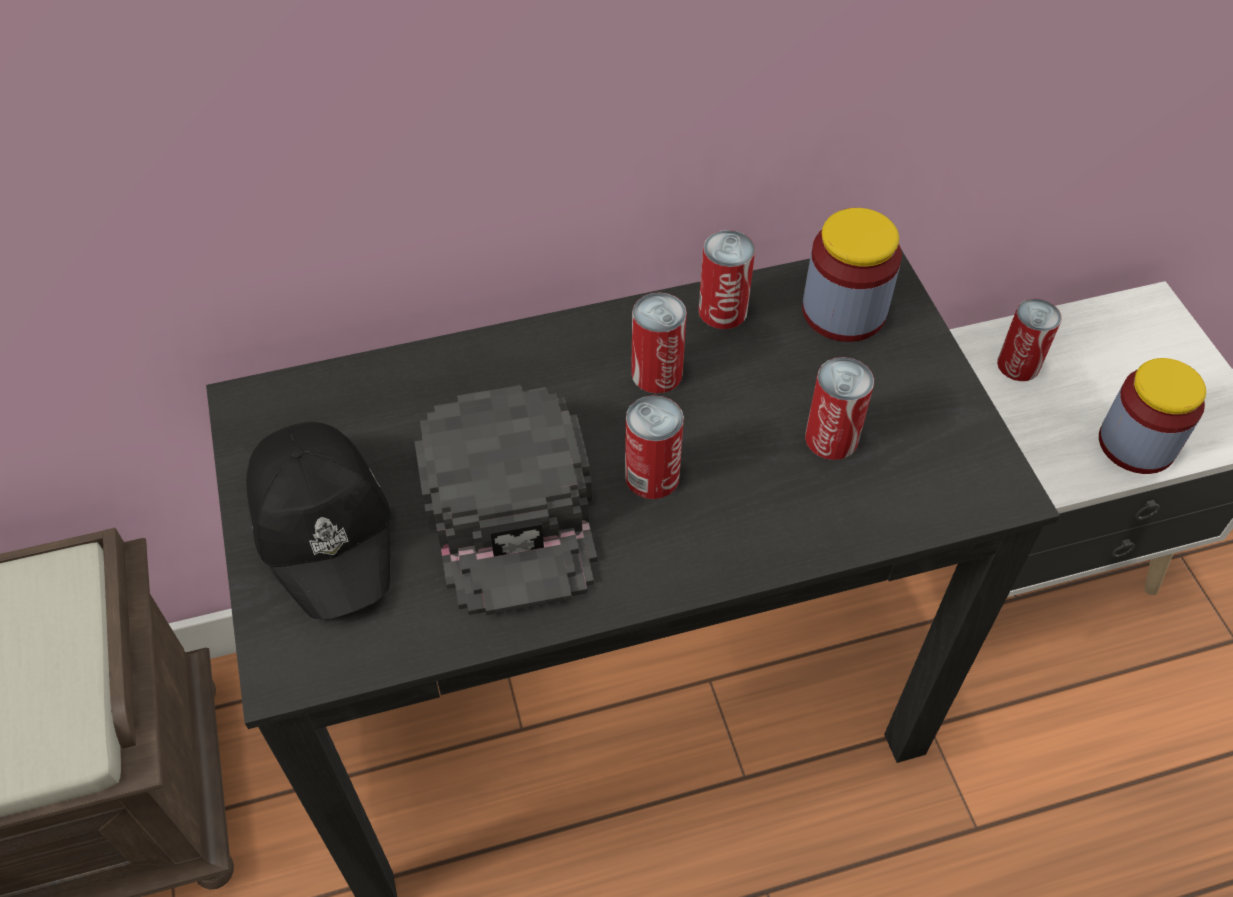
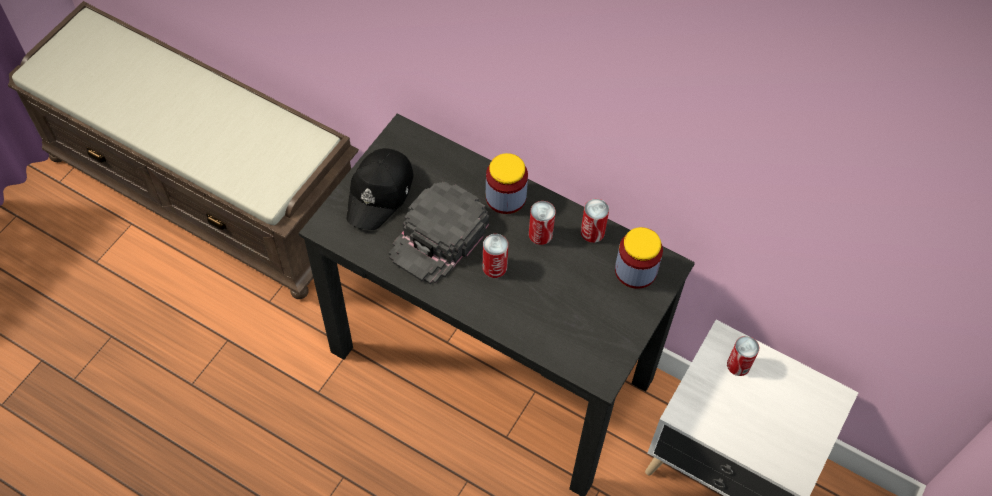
camera: 45 degrees right, 5 degrees up
can [805,357,874,460] -> none
jar [1099,358,1206,474] -> jar moved to [486,153,528,214]

